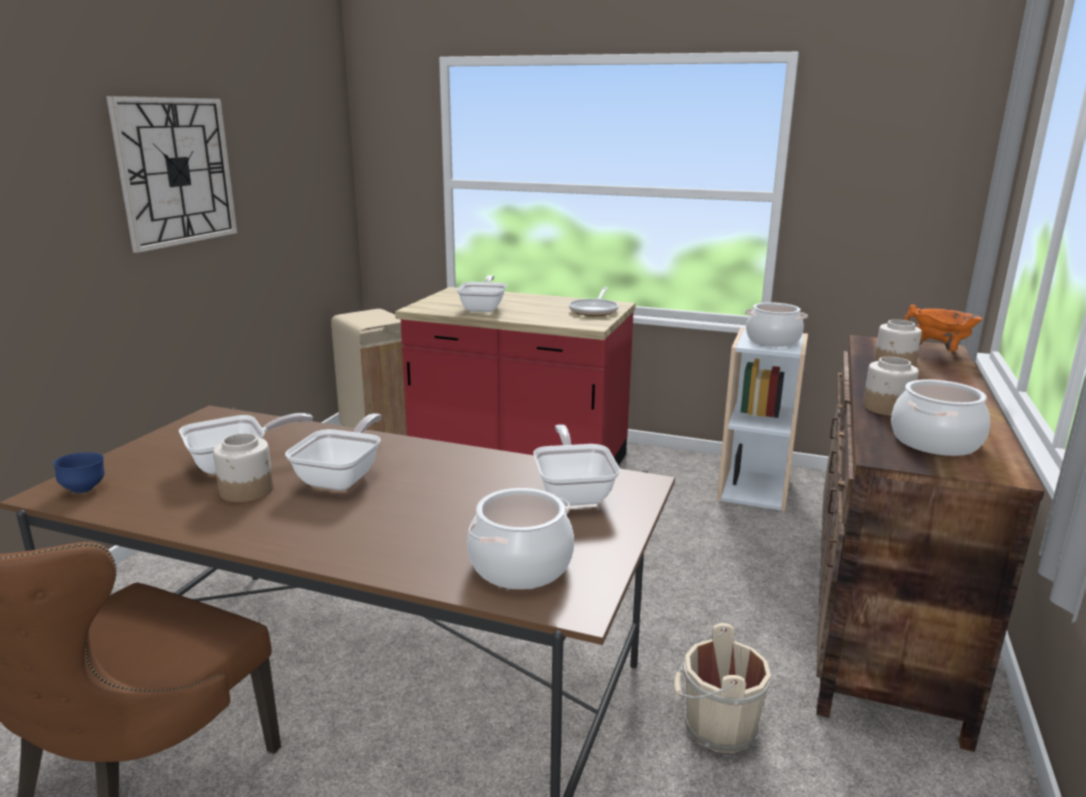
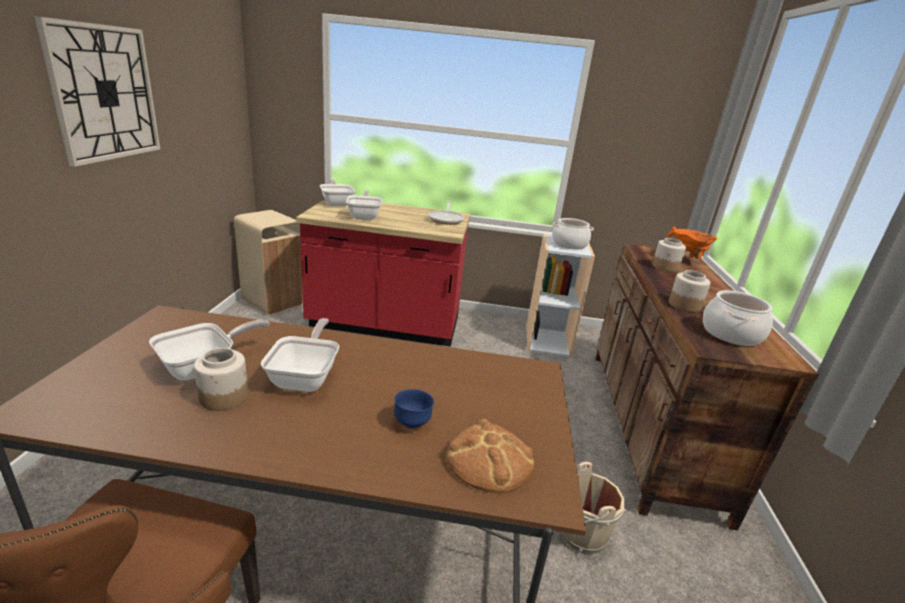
camera: 15 degrees left, 5 degrees up
blue bowl [53,452,105,493] -> blue bowl moved to [394,389,434,429]
cooking pot [467,488,574,589] -> bread [446,419,534,494]
frying pan [533,424,620,506] -> frying pan moved to [320,179,355,206]

